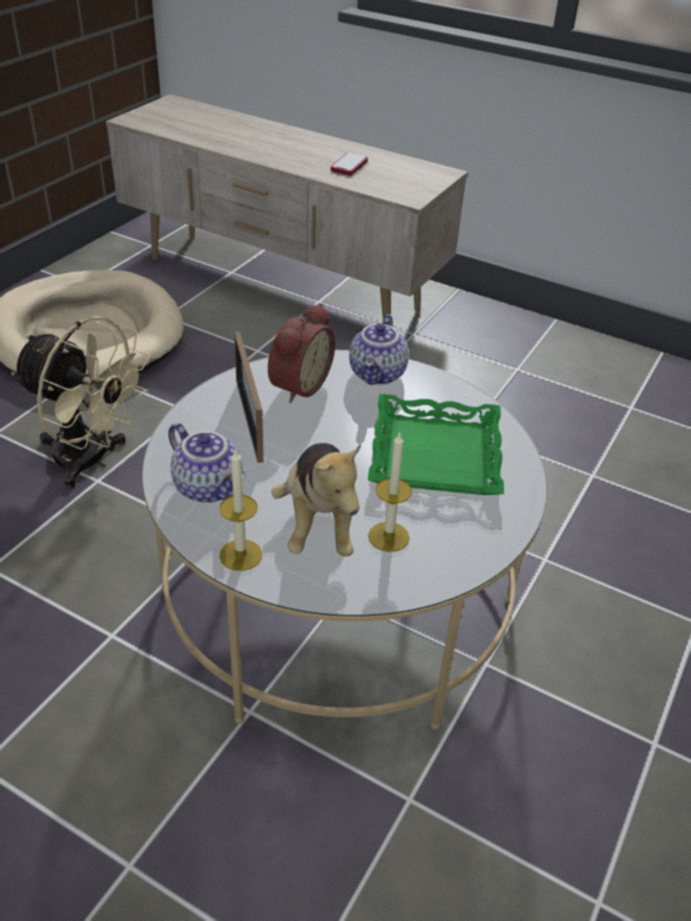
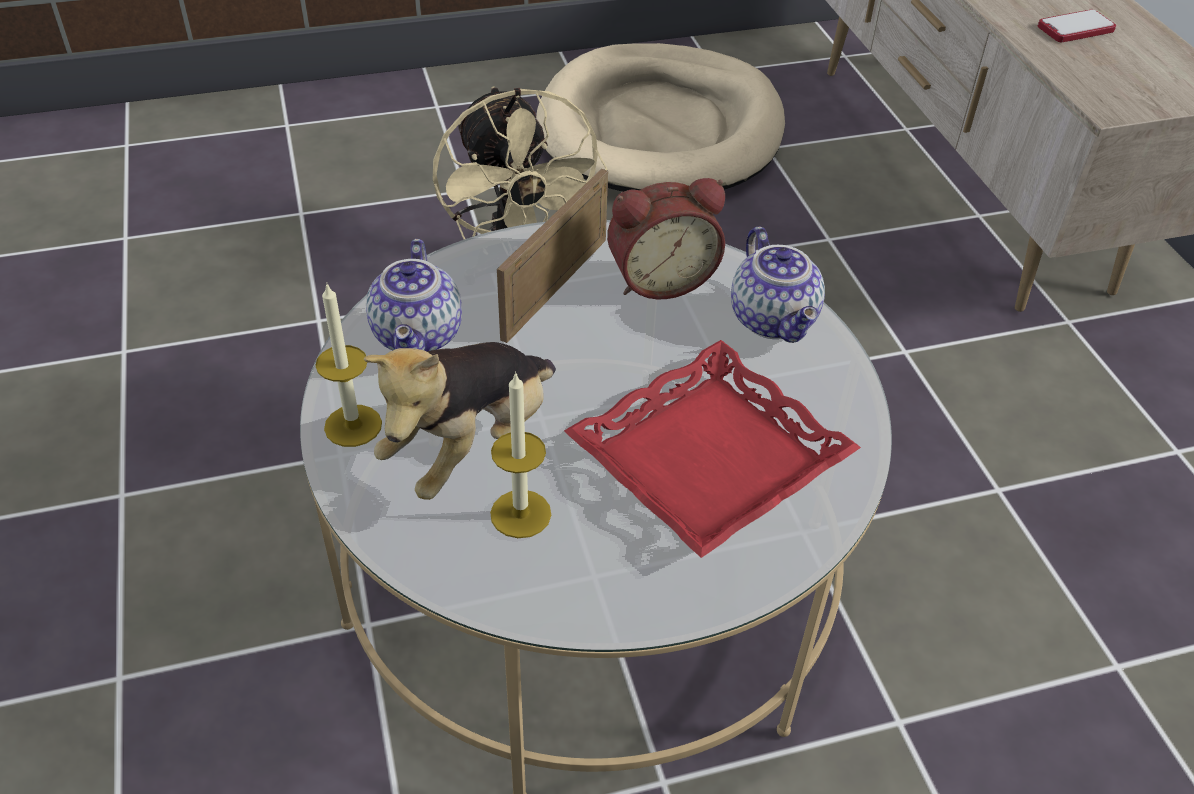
camera: 45 degrees right, 5 degrees up
teapot [349,314,409,385] -> teapot turned 75 degrees counterclockwise [731,227,825,343]
green tray [368,394,504,495] -> red tray [564,340,861,558]

